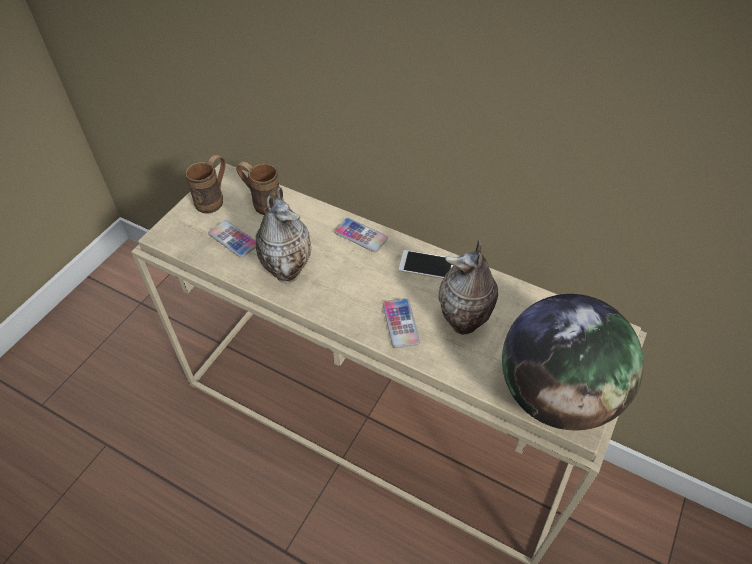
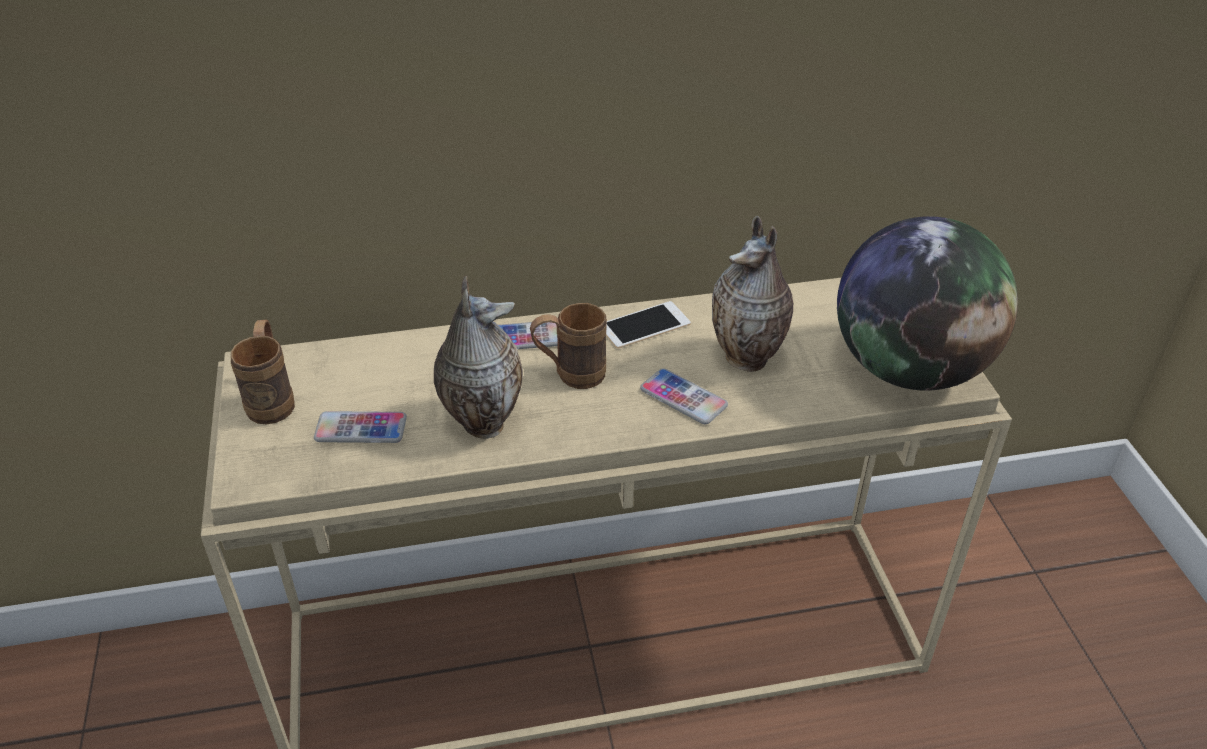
camera: 40 degrees left, 10 degrees down
brown mug [236,162,279,215] -> brown mug moved to [530,303,607,389]

